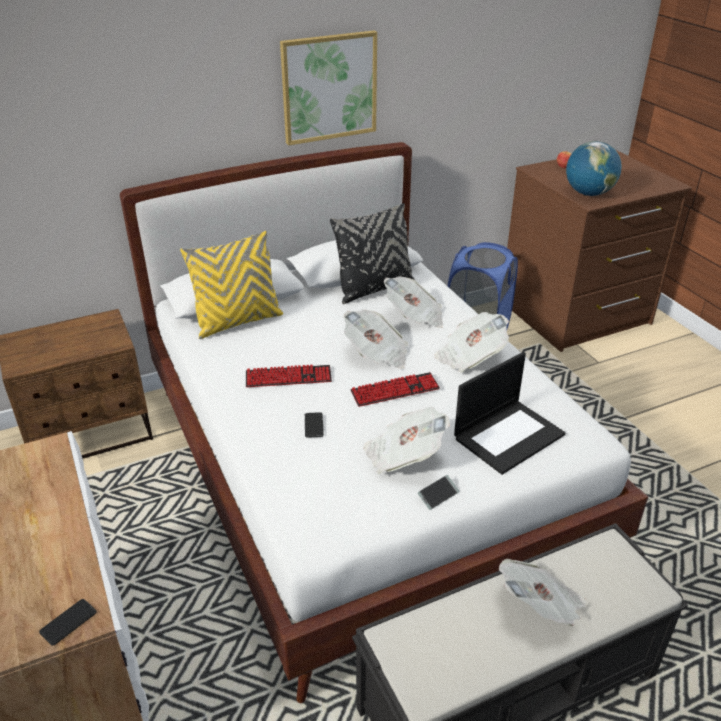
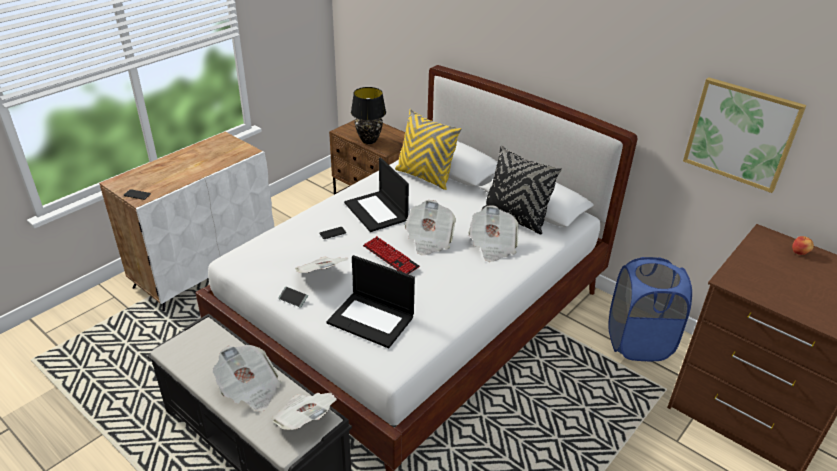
camera: 65 degrees right, 0 degrees up
keyboard [246,365,332,387] -> laptop [344,158,409,232]
picture [280,30,377,146] -> picture moved to [683,77,806,193]
newspaper [435,312,509,372] -> newspaper moved to [271,393,337,430]
globe [566,141,622,196] -> none
none -> black table lamp [351,87,386,144]

